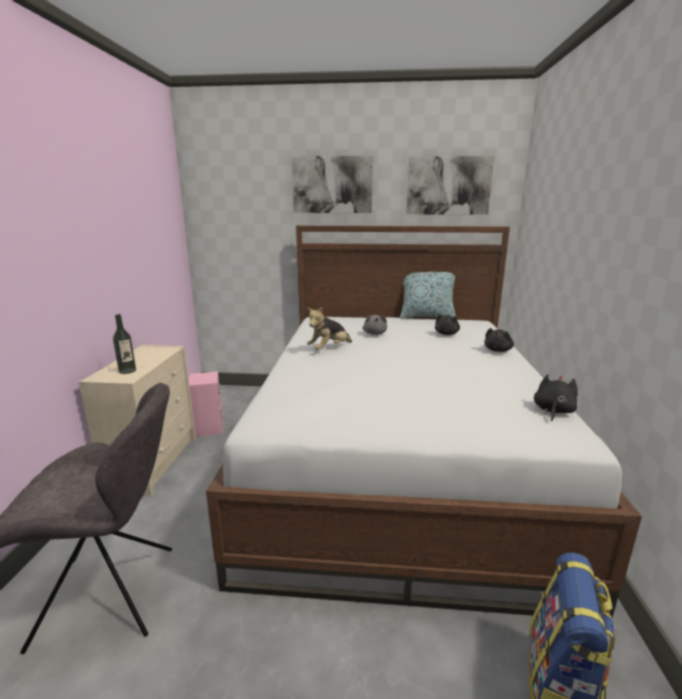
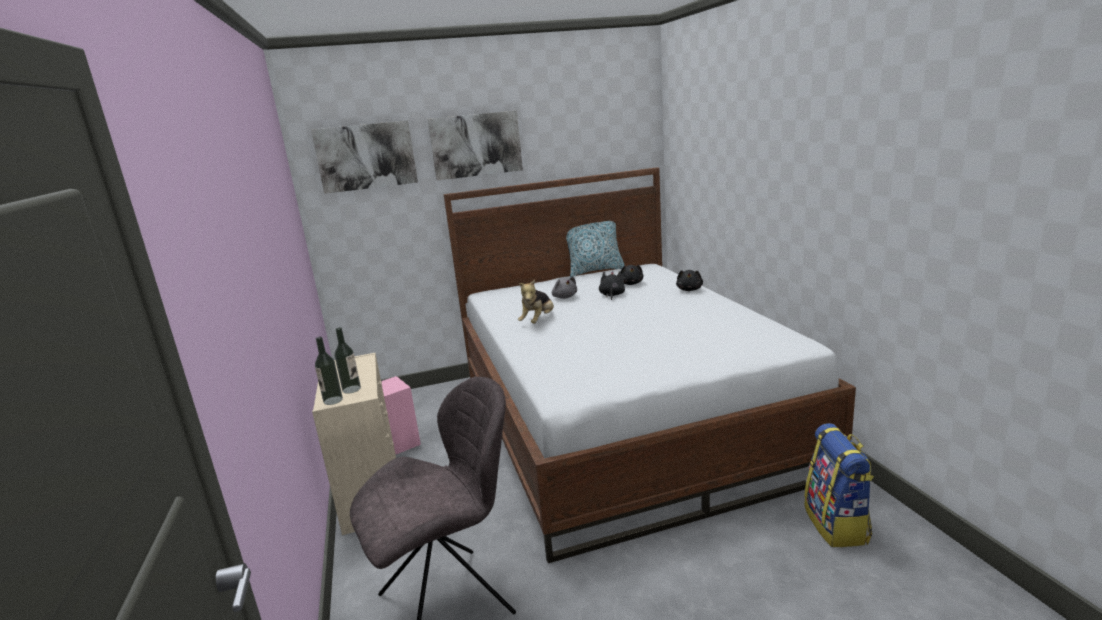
camera: 20 degrees left, 0 degrees up
picture [406,156,494,214] -> picture moved to [311,120,418,194]
black plush toy [534,374,578,421] -> black plush toy moved to [599,271,625,300]
none -> bottle [315,337,343,405]

